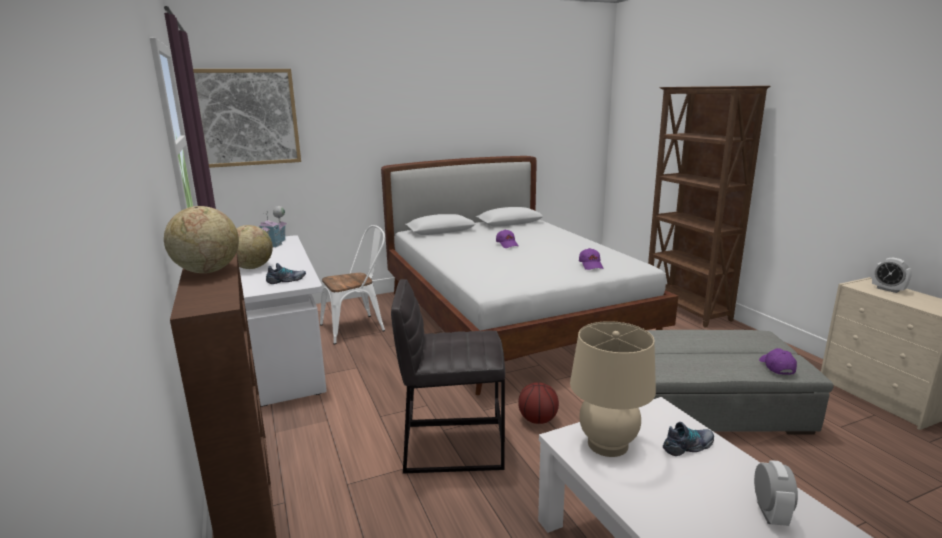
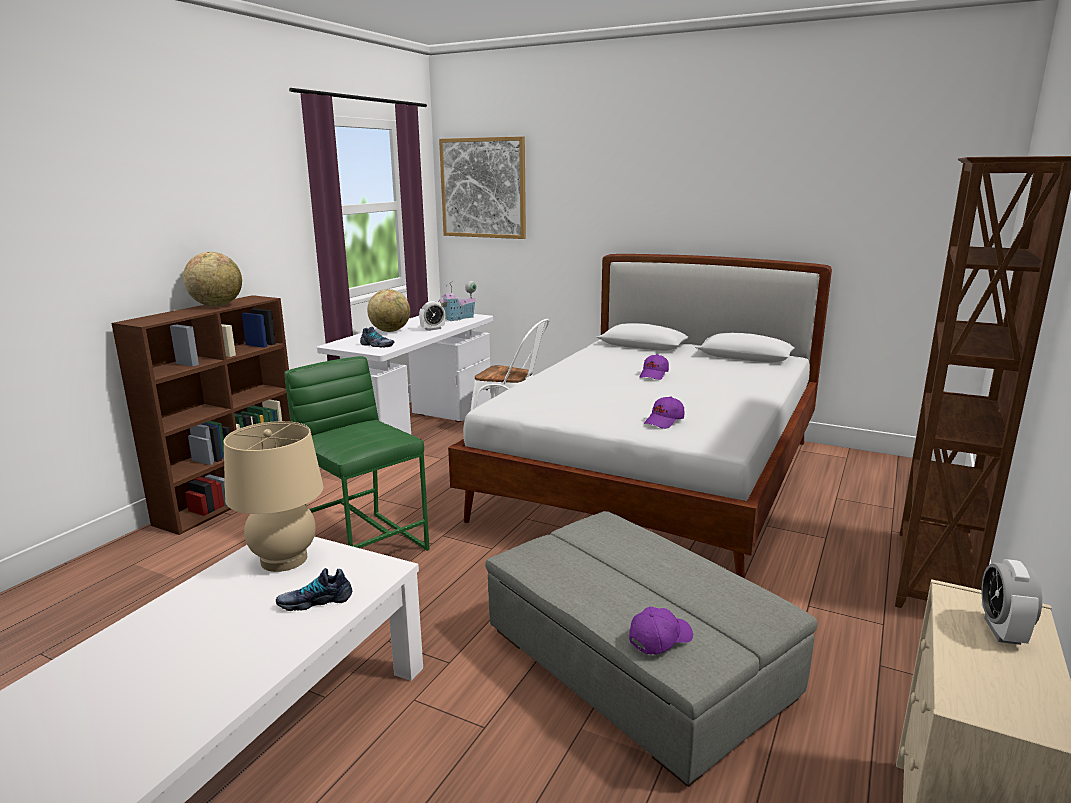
camera: 50 degrees right, 0 degrees up
grey stool [391,279,505,473] -> green stool [284,356,430,551]
basketball [518,383,559,424] -> none
shoe [663,422,714,456] -> shoe turned 135 degrees clockwise [276,568,352,611]
alarm clock [754,460,798,526] -> alarm clock moved to [419,301,445,331]

